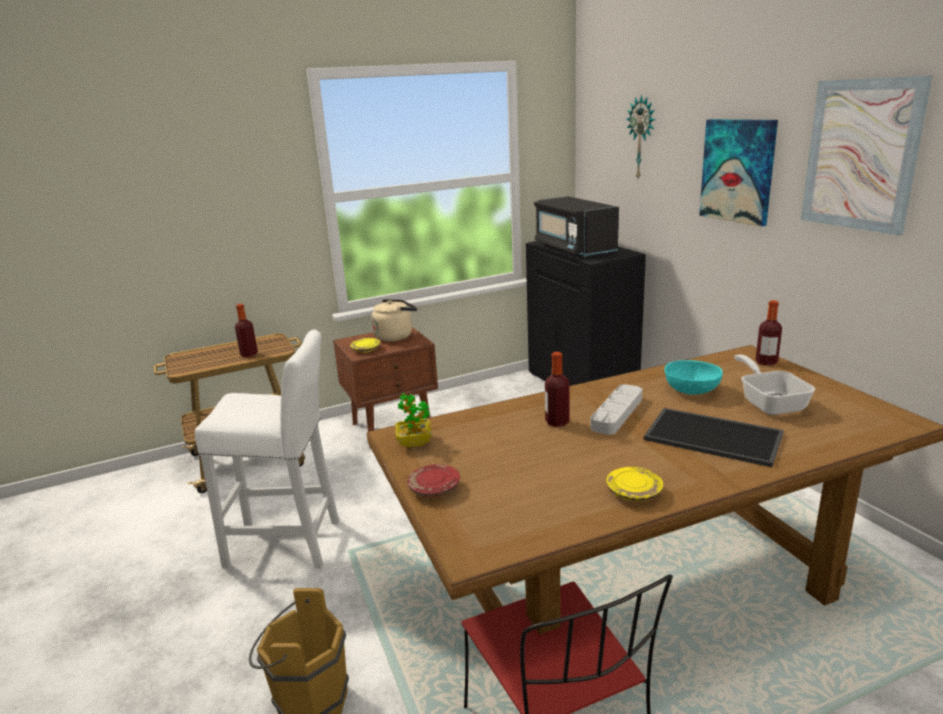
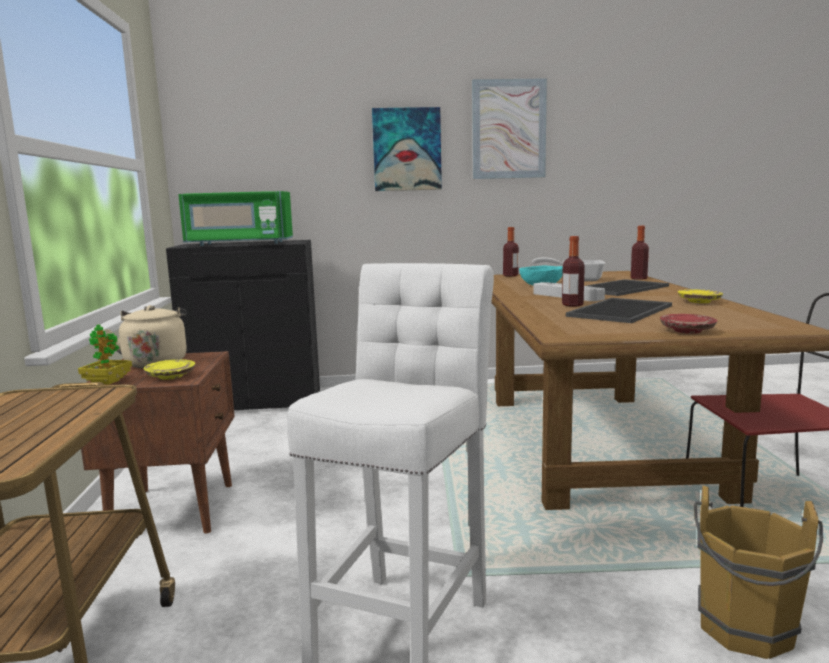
camera: 70 degrees left, 10 degrees down
bottle [235,304,258,357] -> bottle moved to [631,226,649,280]
potted plant [395,393,432,447] -> potted plant moved to [78,325,132,385]
black microwave [534,196,619,257] -> green microwave [178,191,293,246]
wall clock [626,95,656,178] -> none
none -> tray [566,298,672,323]

